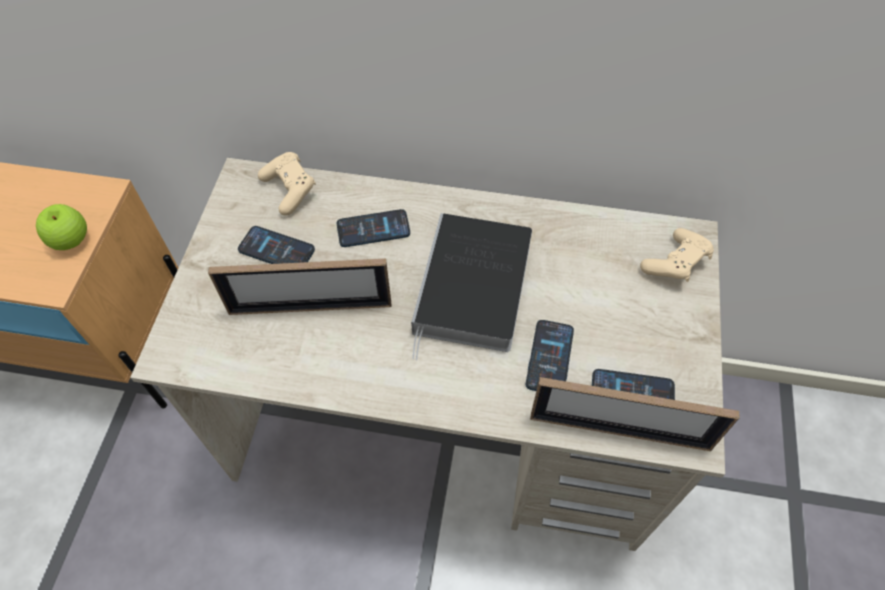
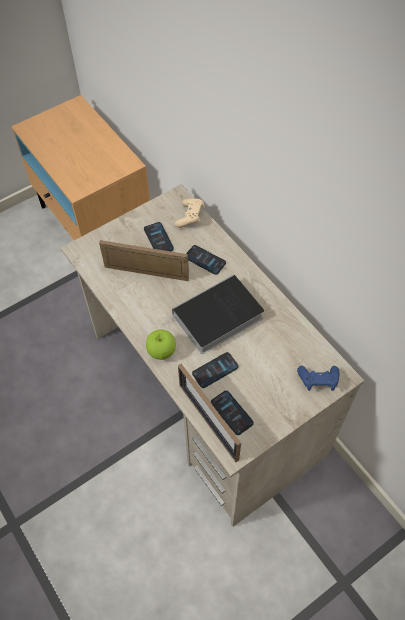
camera: 45 degrees right, 0 degrees up
apple [36,204,87,250] -> apple moved to [146,329,176,360]
picture frame [208,259,391,315] -> picture frame turned 150 degrees clockwise [99,240,189,281]
beige game controller [640,228,714,282] -> blue game controller [297,366,339,391]

